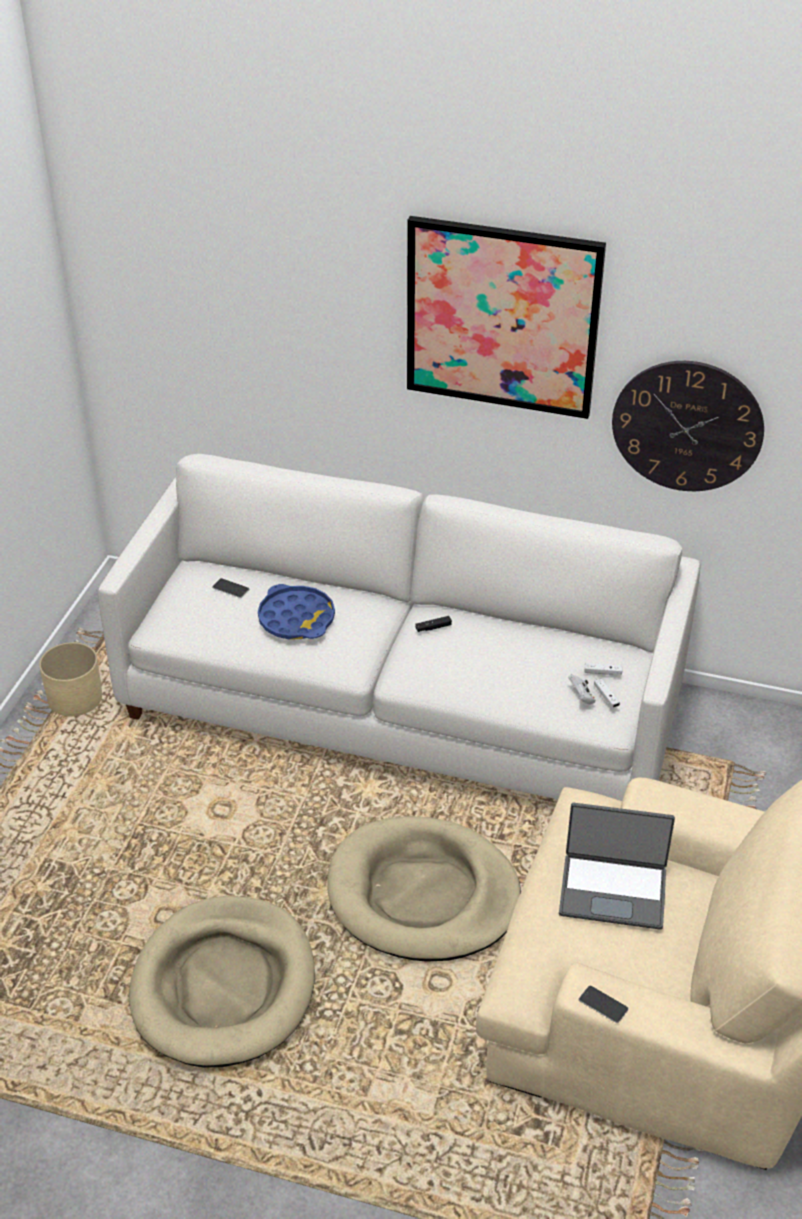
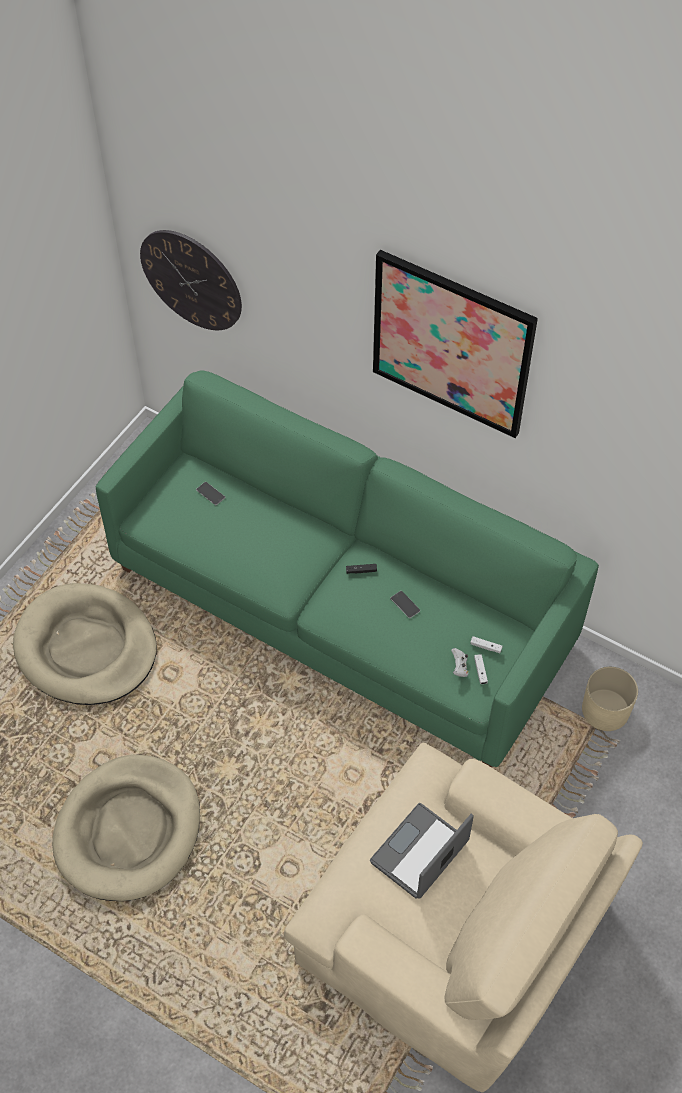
camera: 15 degrees right, 15 degrees up
beige planter [39,642,102,716] -> beige planter moved to [582,667,638,731]
white sofa [98,454,701,801] -> green sofa [96,370,599,767]
blue tray [258,584,335,640] -> none
beige dog bed [328,816,521,962] -> beige dog bed moved to [13,583,157,705]
laptop [559,803,675,930] -> laptop turned 105 degrees clockwise [370,803,474,899]
phone [579,985,629,1023] -> phone moved to [390,591,420,618]
wall clock [612,361,764,491] -> wall clock moved to [140,230,242,330]

